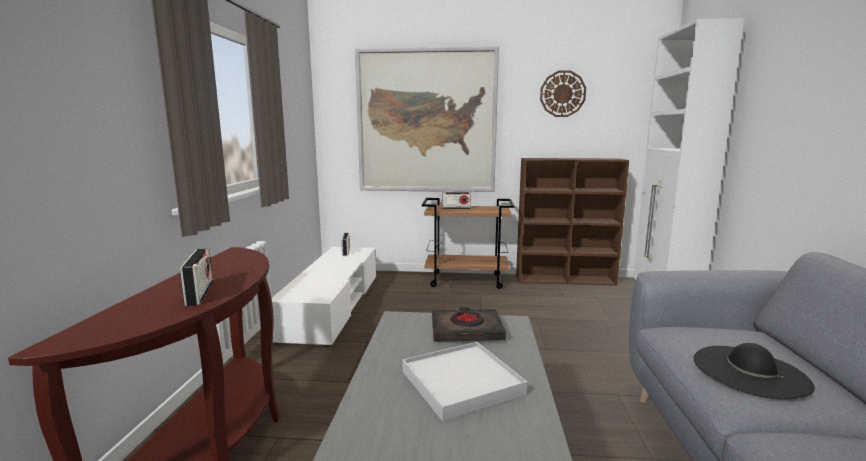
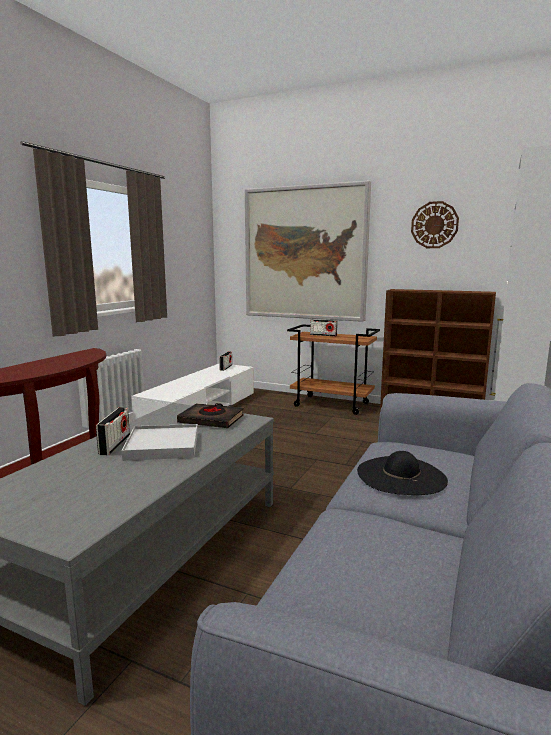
camera: 20 degrees right, 0 degrees up
radio [180,248,213,306] -> radio moved to [96,407,130,455]

